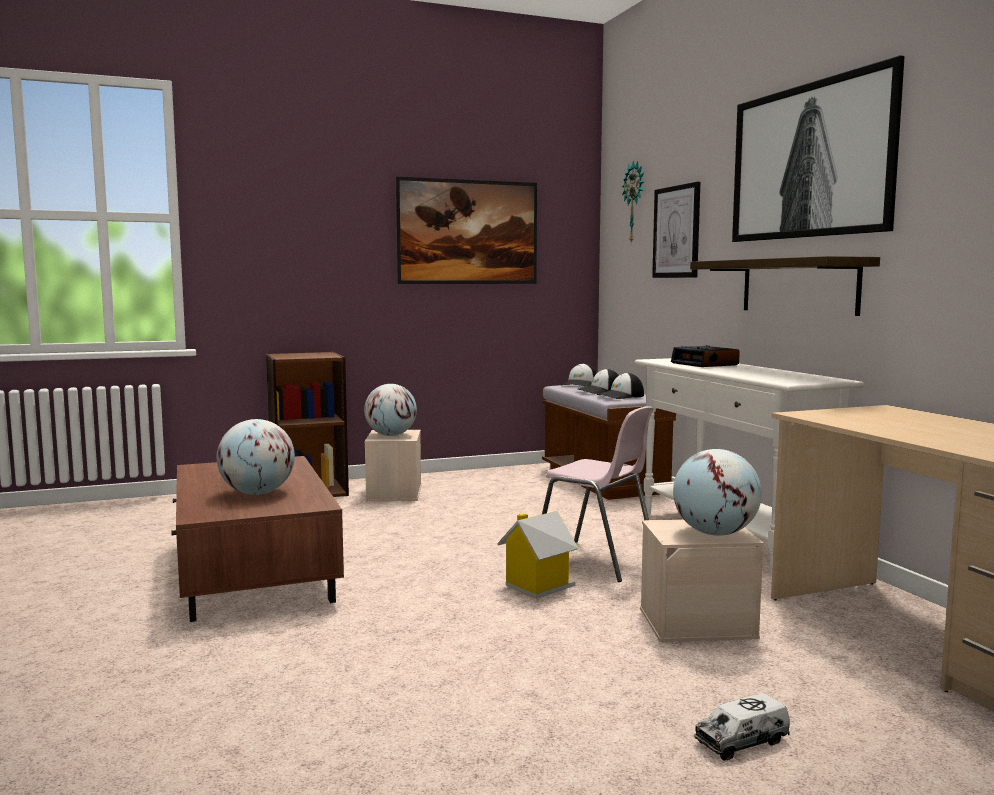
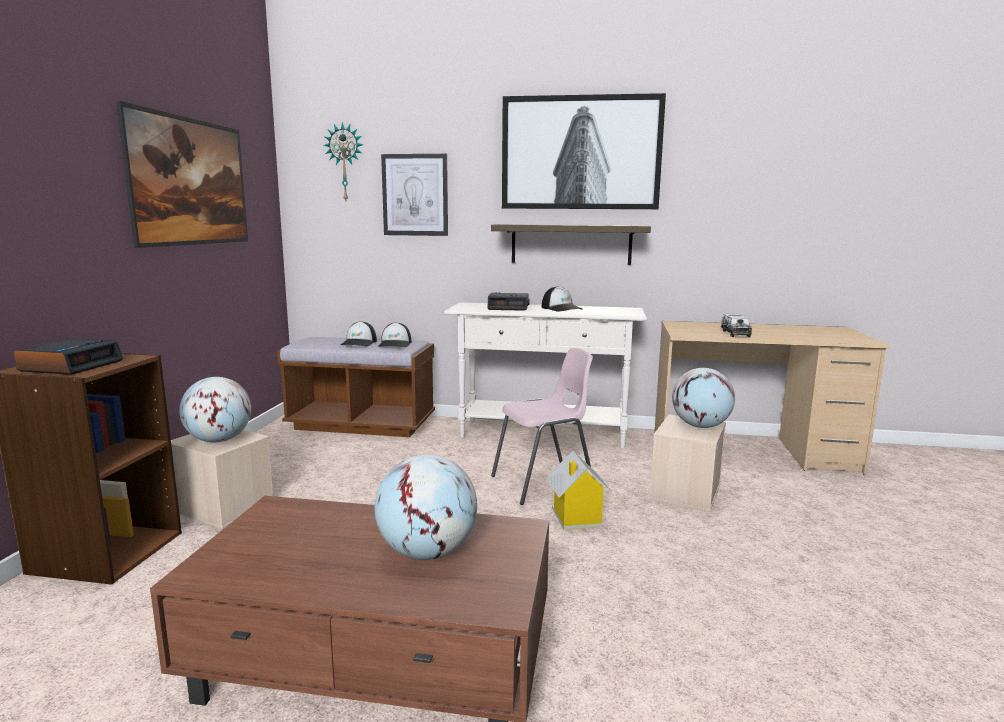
camera: 60 degrees left, 5 degrees up
cap [563,363,597,386] -> cap moved to [542,286,582,312]
toy truck [694,693,790,760] -> toy truck moved to [721,314,752,337]
none -> alarm clock [14,338,123,375]

